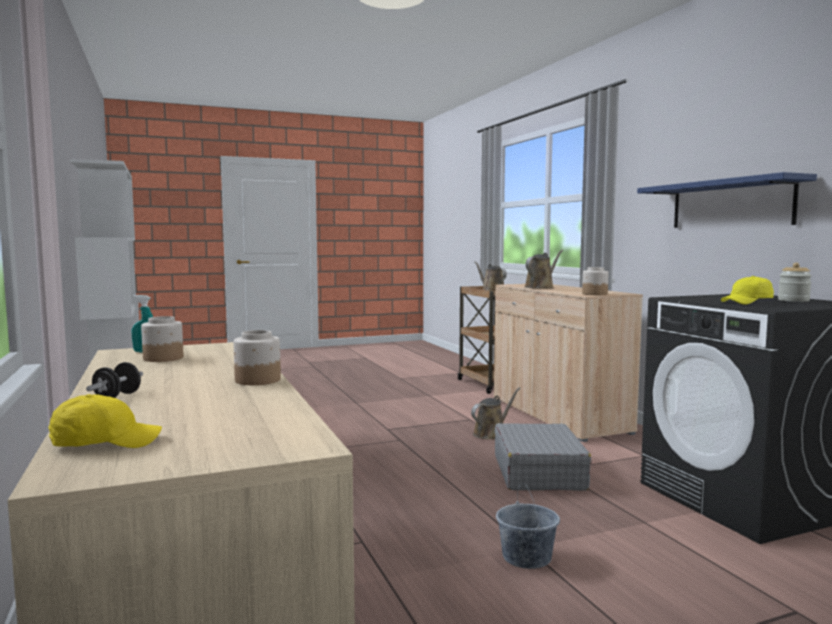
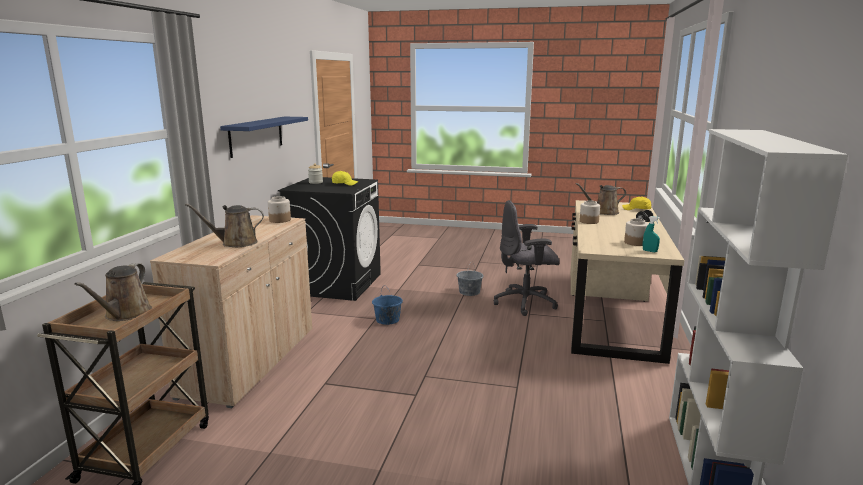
camera: 145 degrees left, 10 degrees up
brown watering can [471,387,521,439] -> brown watering can moved to [576,183,626,215]
grey suitcase [495,423,592,491] -> blue bucket [372,289,403,325]
none -> grey office chair [494,200,560,316]

